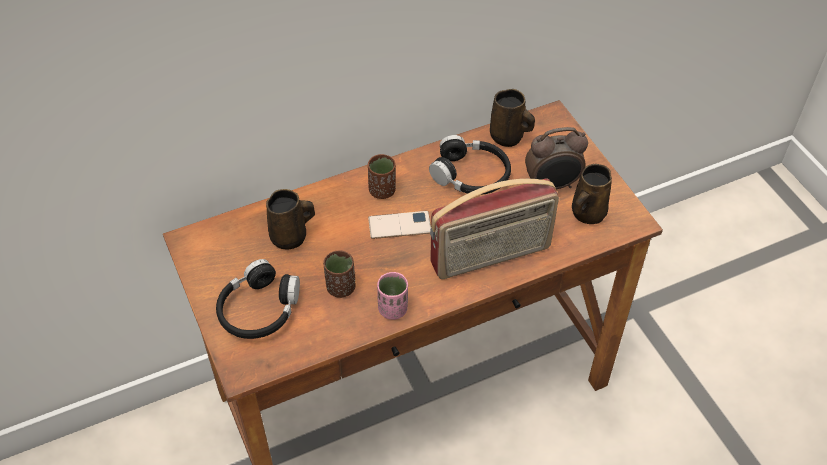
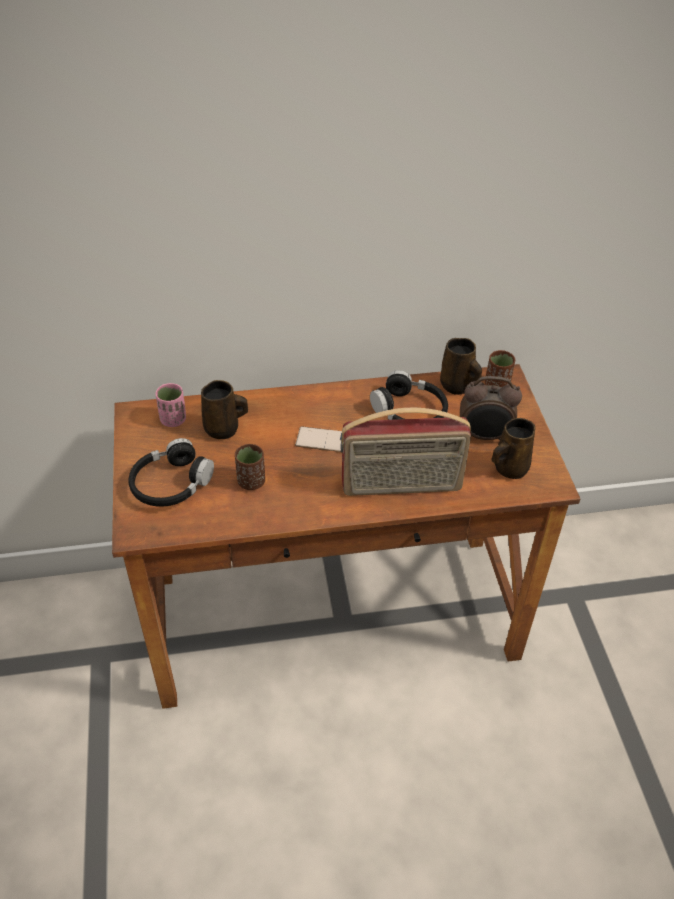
camera: 15 degrees right, 5 degrees down
brown cup [368,154,396,199] -> brown cup moved to [485,350,515,387]
pink cup [377,272,408,320] -> pink cup moved to [155,383,186,427]

